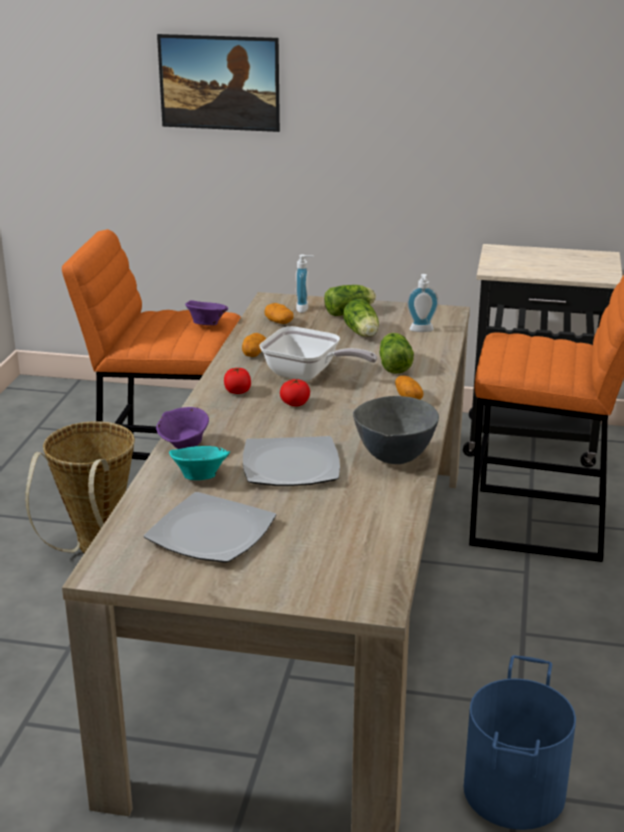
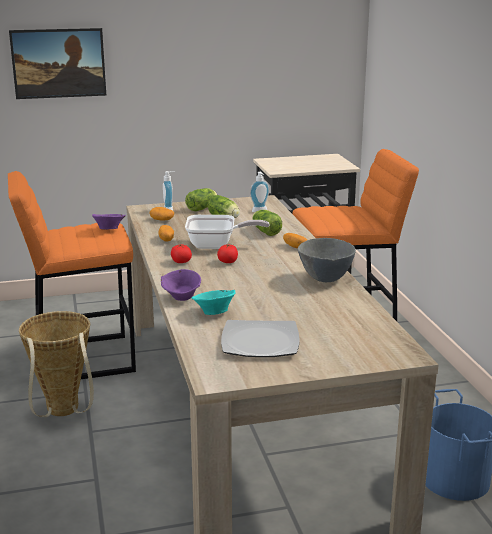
camera: 25 degrees left, 5 degrees down
plate [243,436,340,486] -> none

